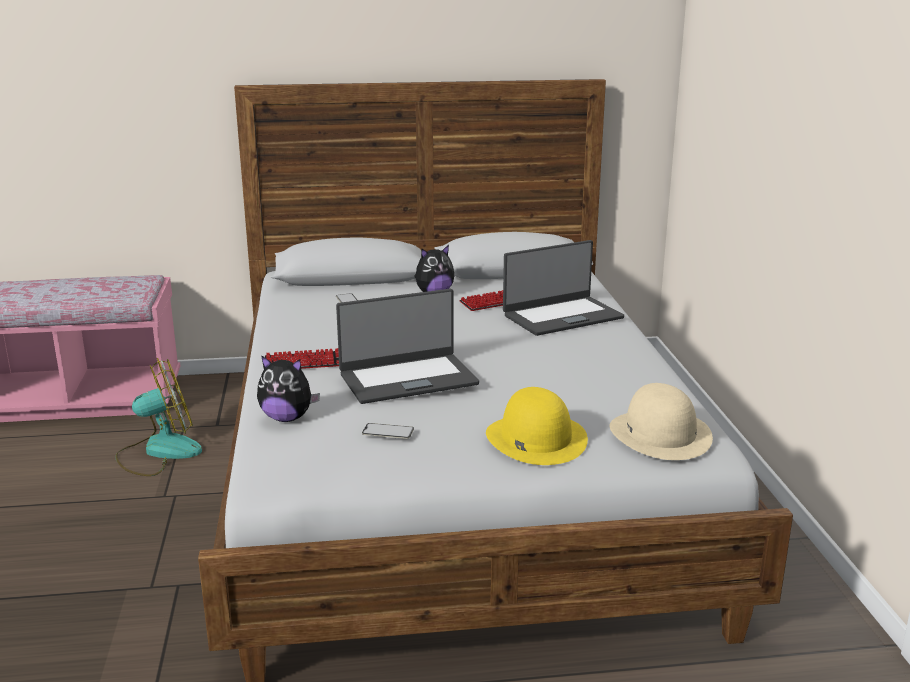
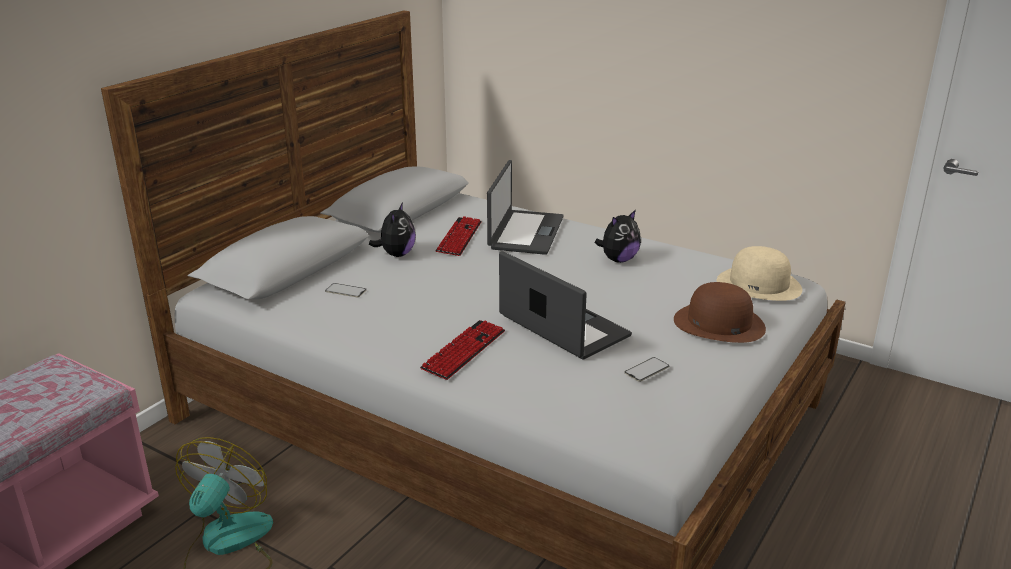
camera: 50 degrees left, 5 degrees up
plush toy [257,355,320,422] -> plush toy moved to [595,210,641,263]
laptop [336,289,479,404] -> laptop turned 60 degrees counterclockwise [499,251,632,360]
yellow hat [486,387,588,465] -> brown hat [674,282,766,343]

